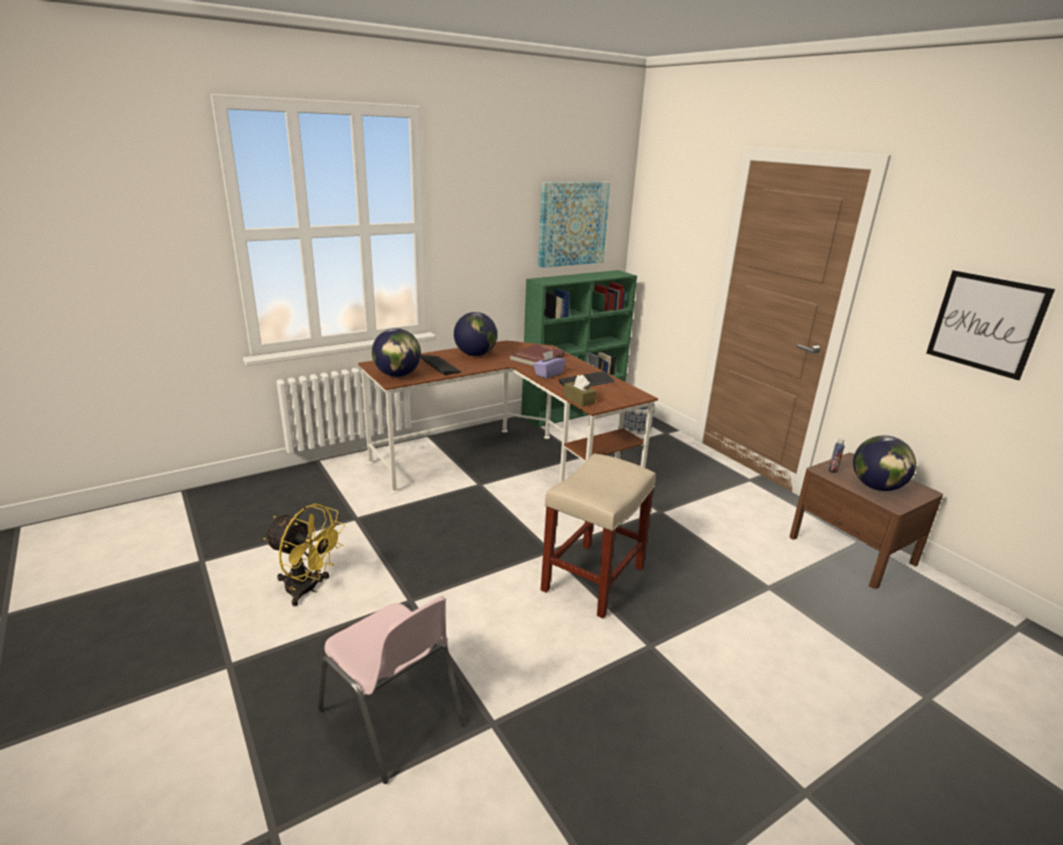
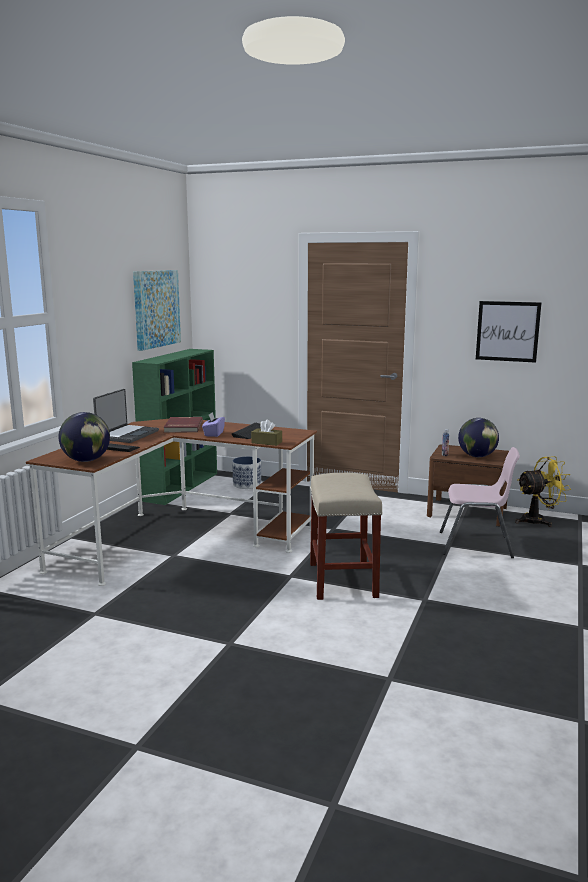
camera: 35 degrees left, 10 degrees down
yellow fan [263,504,345,606] -> yellow fan moved to [515,456,571,527]
pink chair [318,596,465,784] -> pink chair moved to [440,447,520,558]
globe [454,312,497,356] -> laptop [93,389,159,443]

